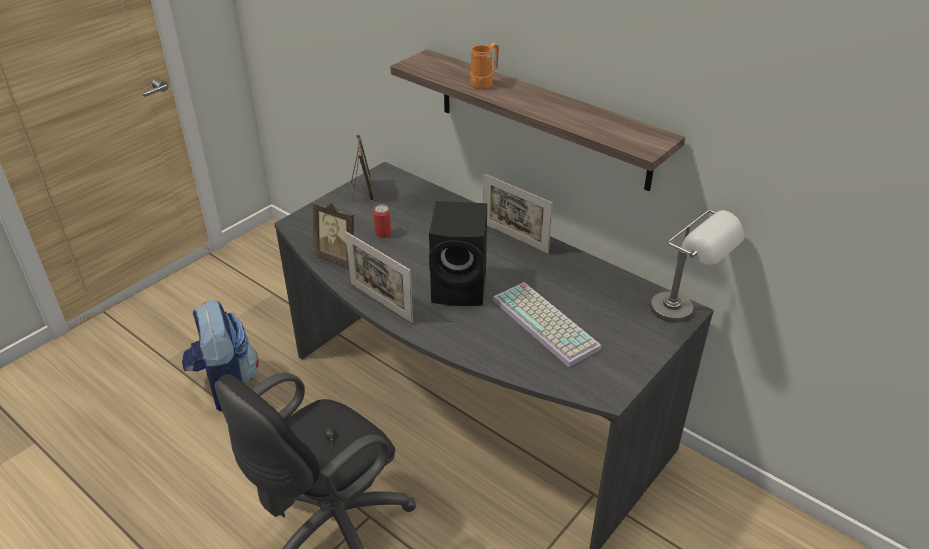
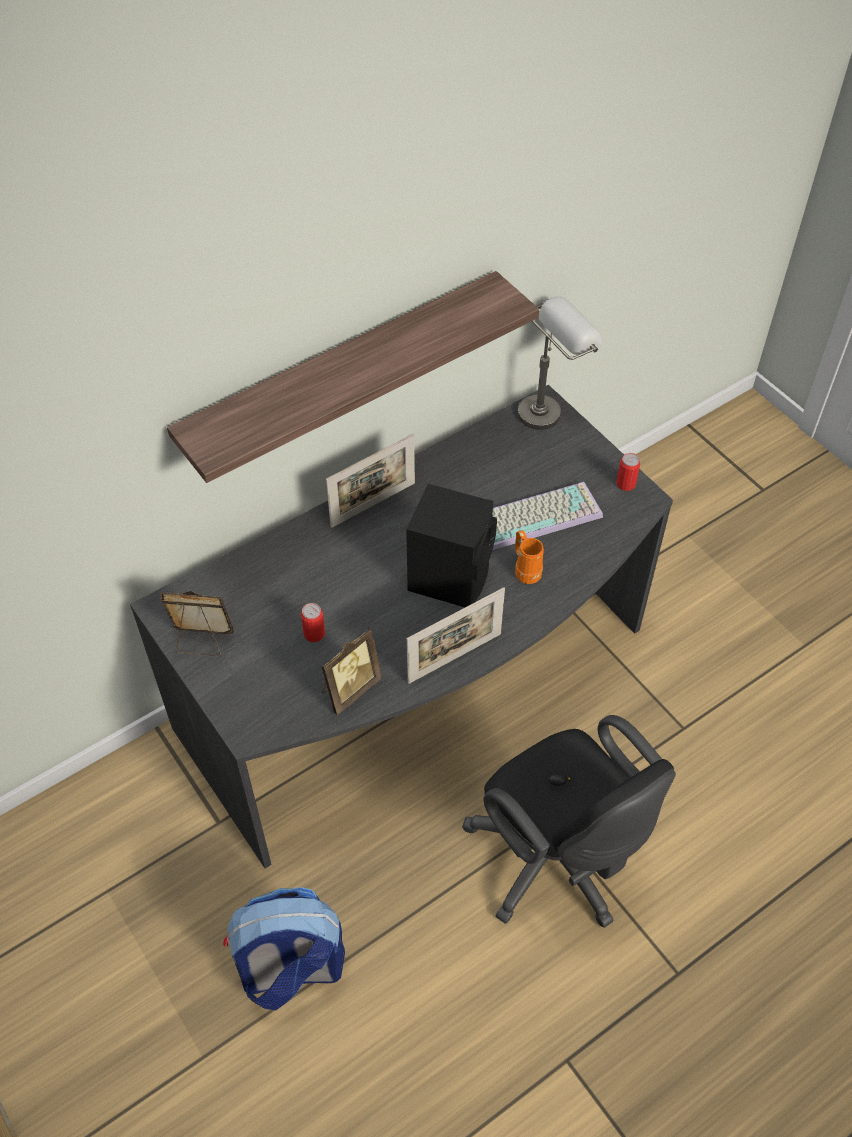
camera: 75 degrees left, 15 degrees up
orange mug [470,42,499,89] -> orange mug moved to [515,530,544,584]
none -> can [616,453,640,491]

